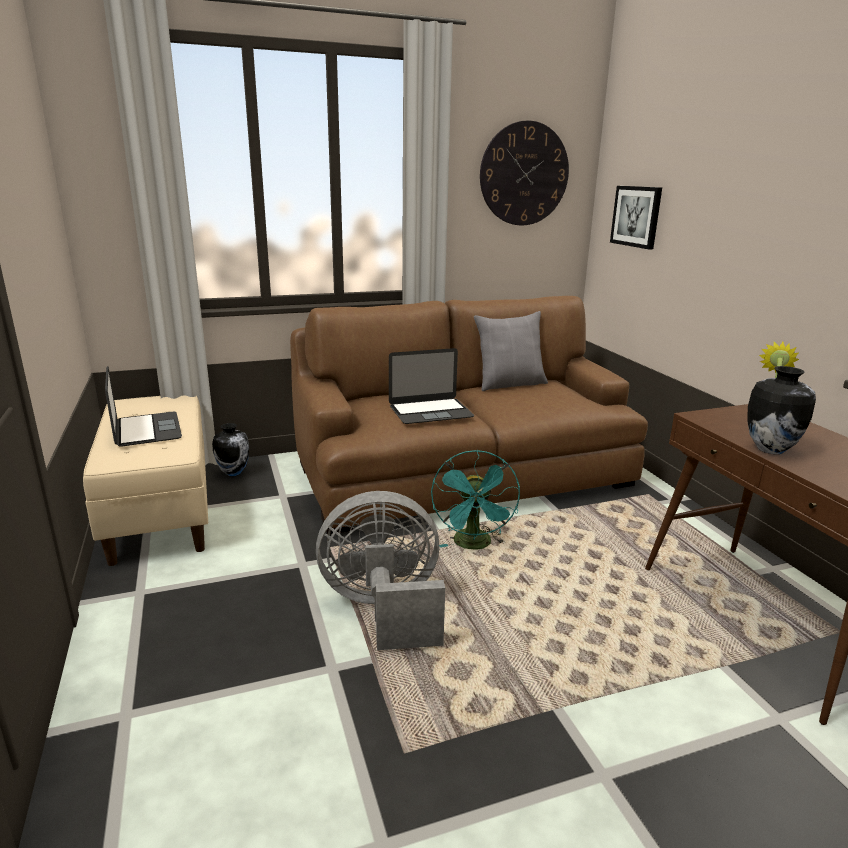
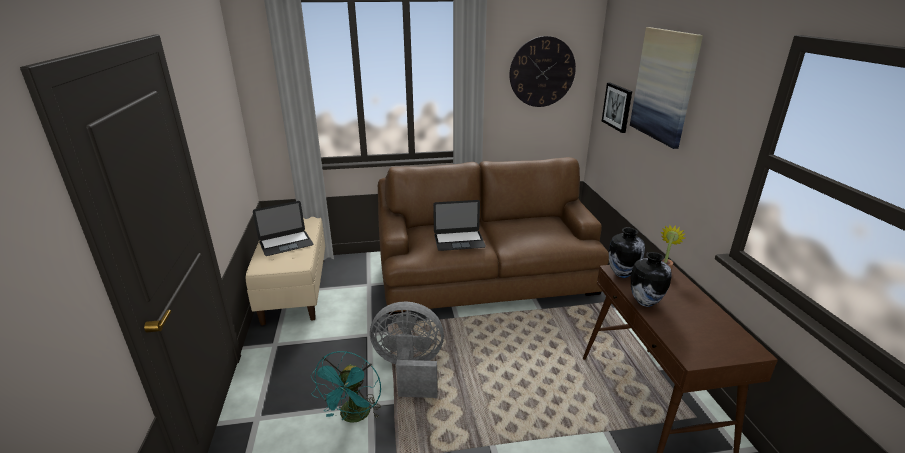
camera: 10 degrees right, 5 degrees up
laptop [105,366,182,446] -> laptop turned 75 degrees clockwise [253,201,313,256]
vase [212,423,249,476] -> vase moved to [609,228,645,278]
turquoise fan [431,450,520,550] -> turquoise fan moved to [310,351,381,423]
grey pillow [474,311,548,391] -> none
none -> picture [630,27,703,149]

